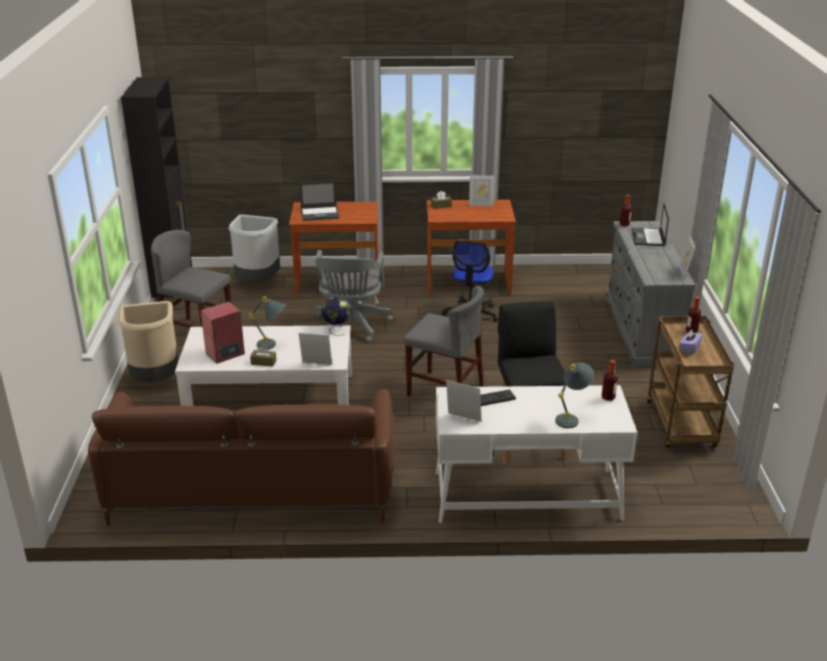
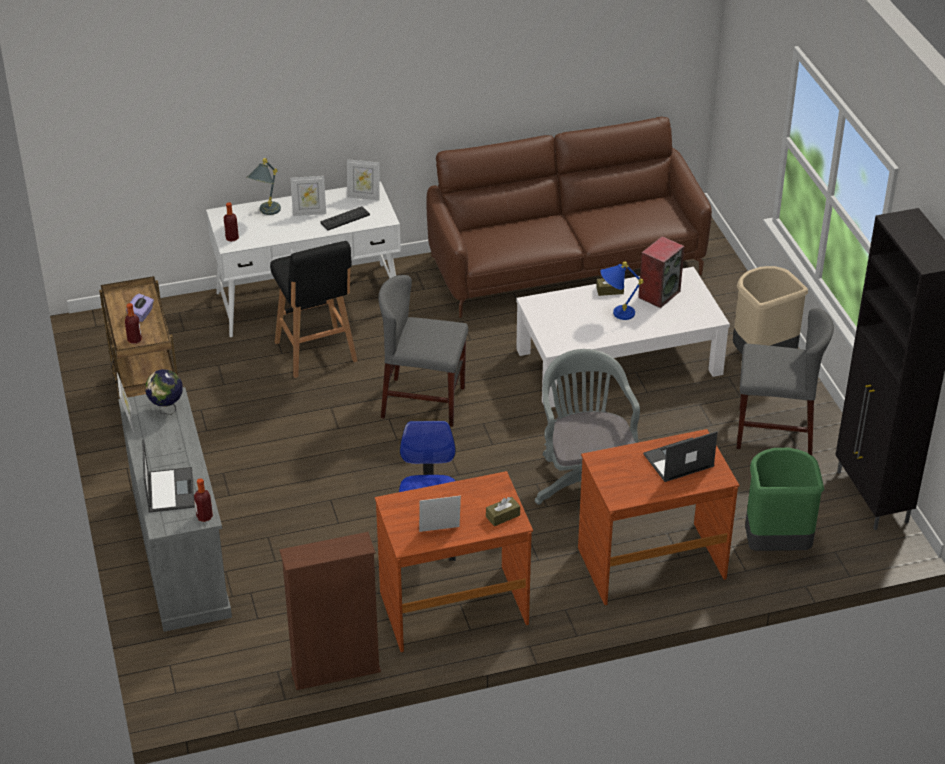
camera: 165 degrees right, 10 degrees up
grey trash can [229,215,280,282] -> green trash can [745,448,824,551]
grey table lamp [249,296,286,349] -> blue table lamp [601,262,644,320]
picture frame [299,333,332,365] -> picture frame moved to [290,176,326,216]
globe [321,297,350,335] -> globe moved to [145,369,183,415]
none -> brown bookcase [279,532,381,690]

